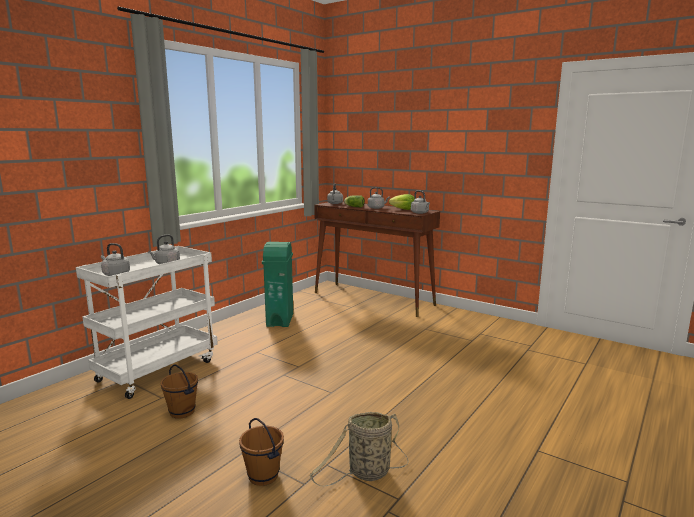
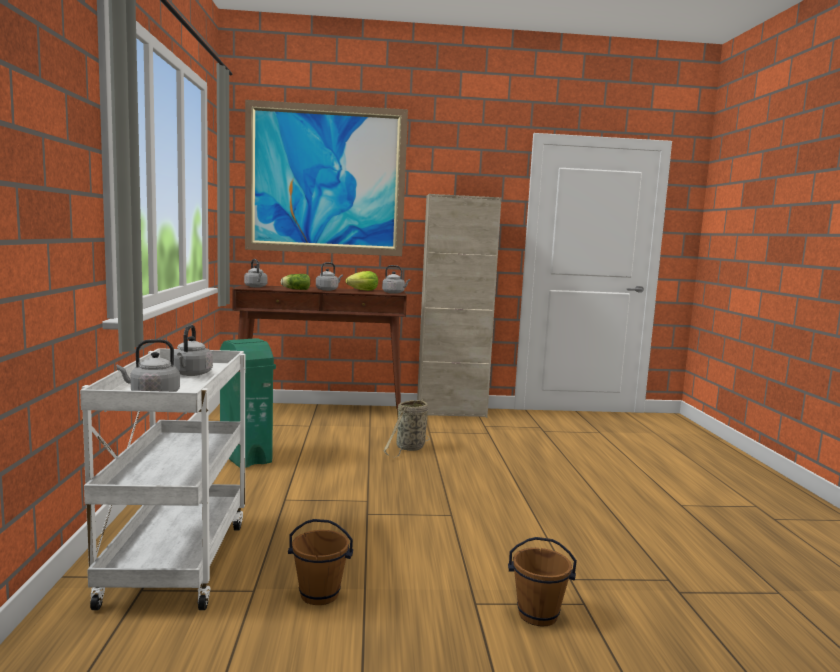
camera: 40 degrees left, 5 degrees down
basket [309,412,409,487] -> basket moved to [384,400,430,457]
none -> picture [245,100,408,256]
none -> beige cabinet [417,194,501,418]

